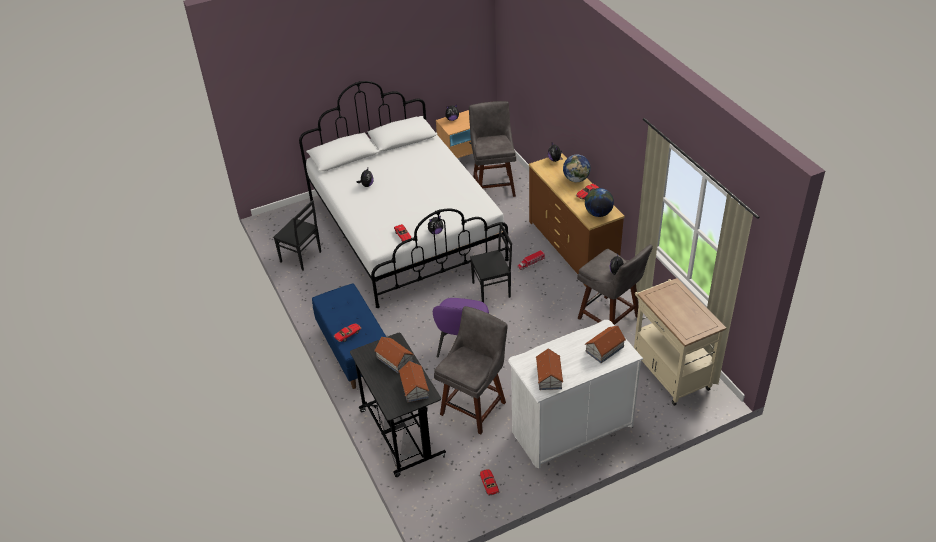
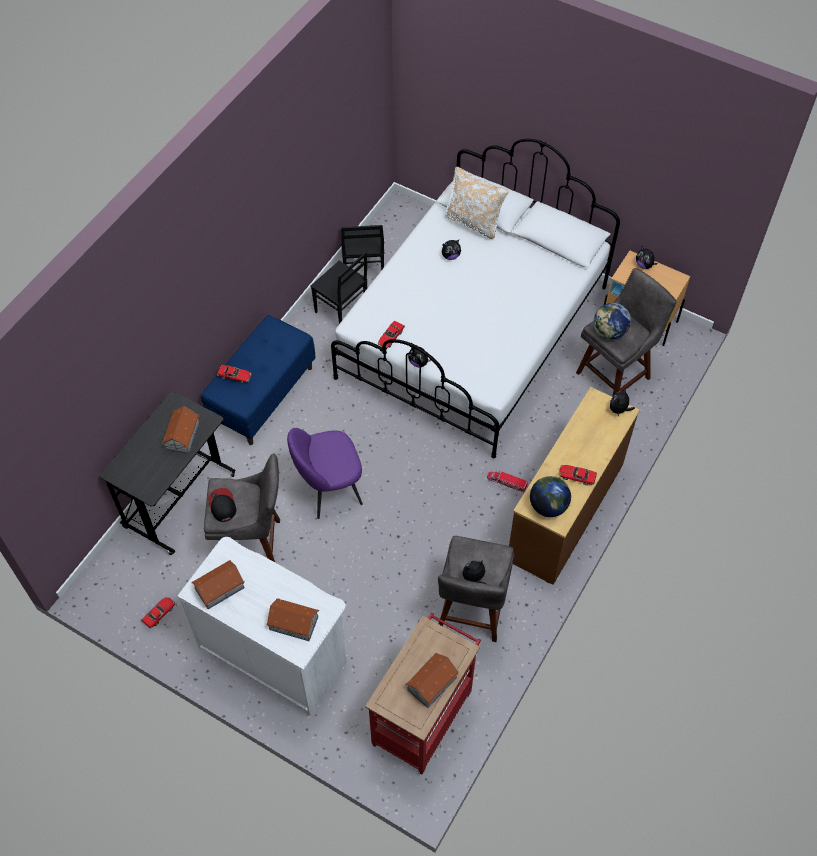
camera: 55 degrees right, 15 degrees up
toy house [399,361,429,403] -> toy house moved to [406,653,459,708]
black chair [470,223,512,303] -> black chair moved to [311,252,367,324]
globe [563,154,591,182] -> globe moved to [594,303,631,340]
beige cart [634,278,726,406] -> red cart [365,613,481,774]
none -> cap [208,488,236,522]
none -> white pillow [445,167,509,239]

